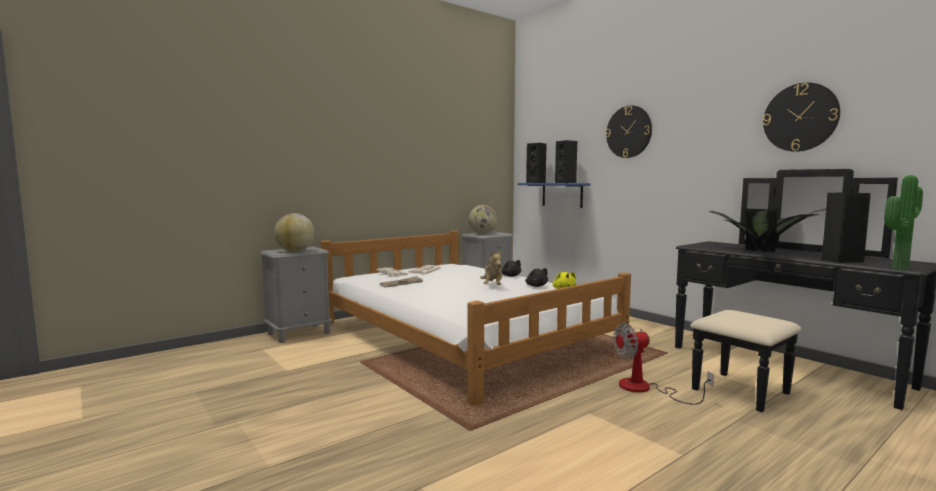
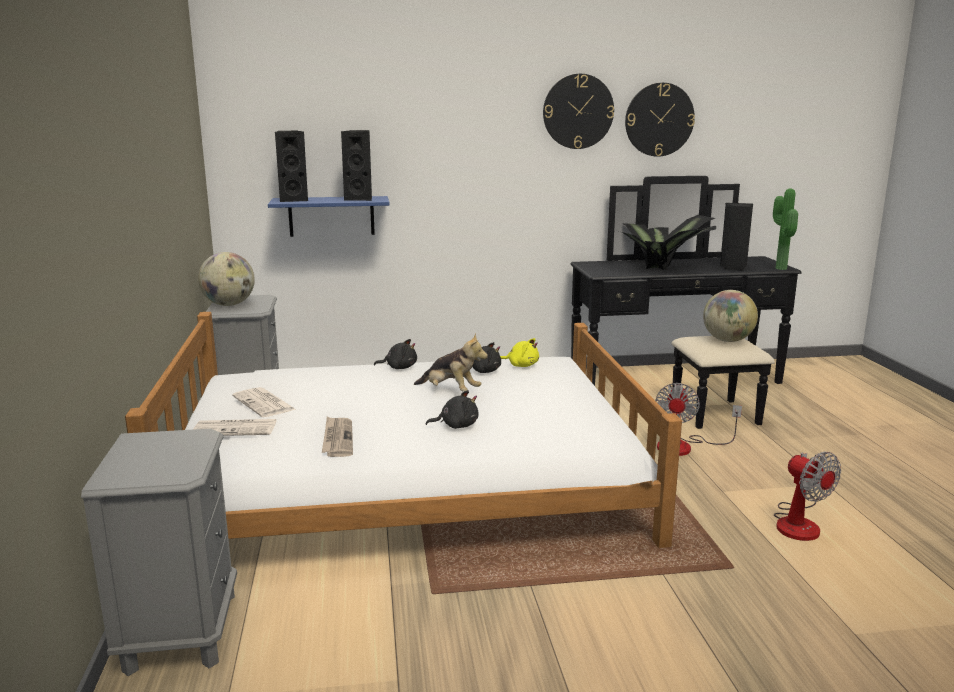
camera: 60 degrees left, 10 degrees up
globe [274,213,315,252] -> globe moved to [703,290,758,342]
wall clock [606,105,652,158] -> wall clock moved to [543,74,614,149]
none -> black plush toy [426,390,478,429]
none -> fan [774,452,841,541]

